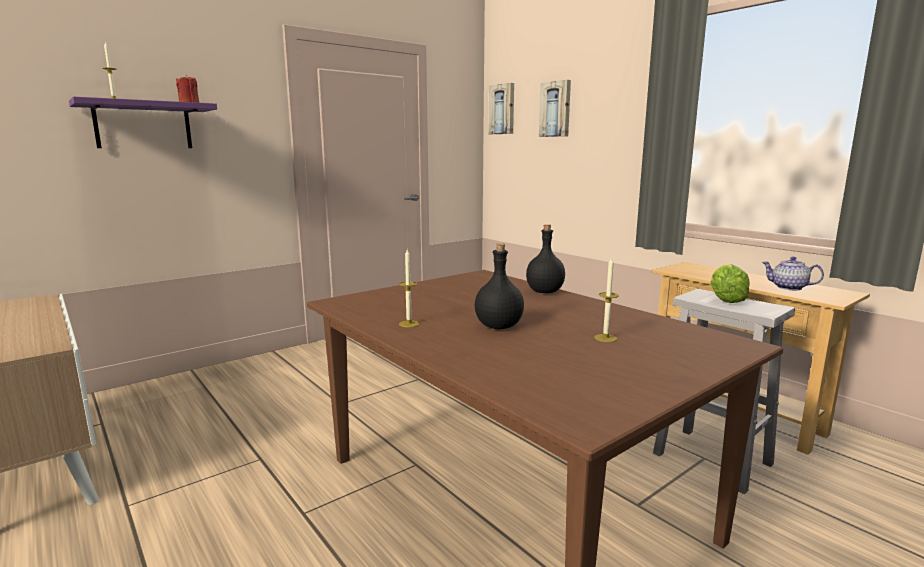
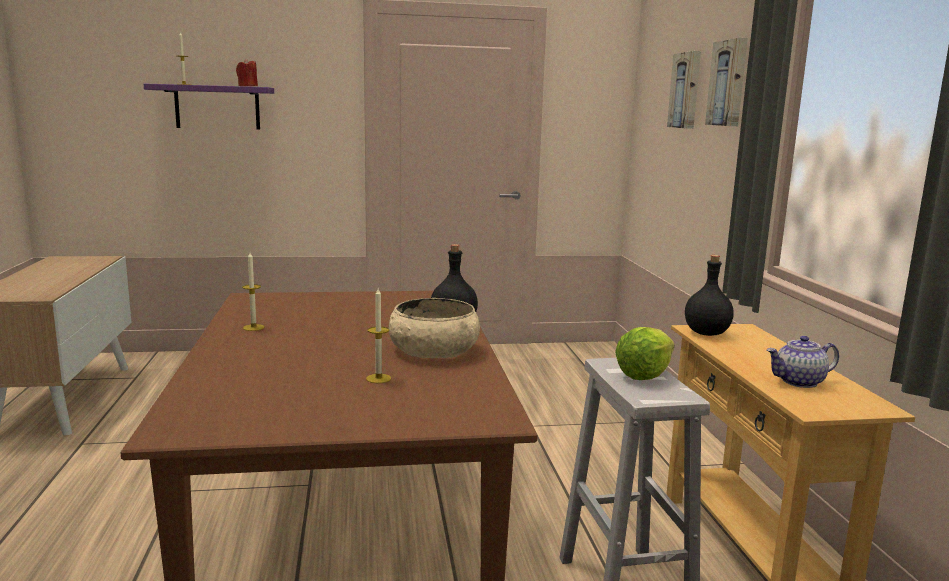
camera: 30 degrees right, 0 degrees up
black bottle [475,243,524,329] -> black bottle moved to [685,255,734,336]
picture [489,83,514,134] -> picture moved to [705,38,748,126]
teapot [762,257,824,290] -> teapot turned 75 degrees counterclockwise [767,336,839,388]
none -> beige bowl [389,298,480,358]

